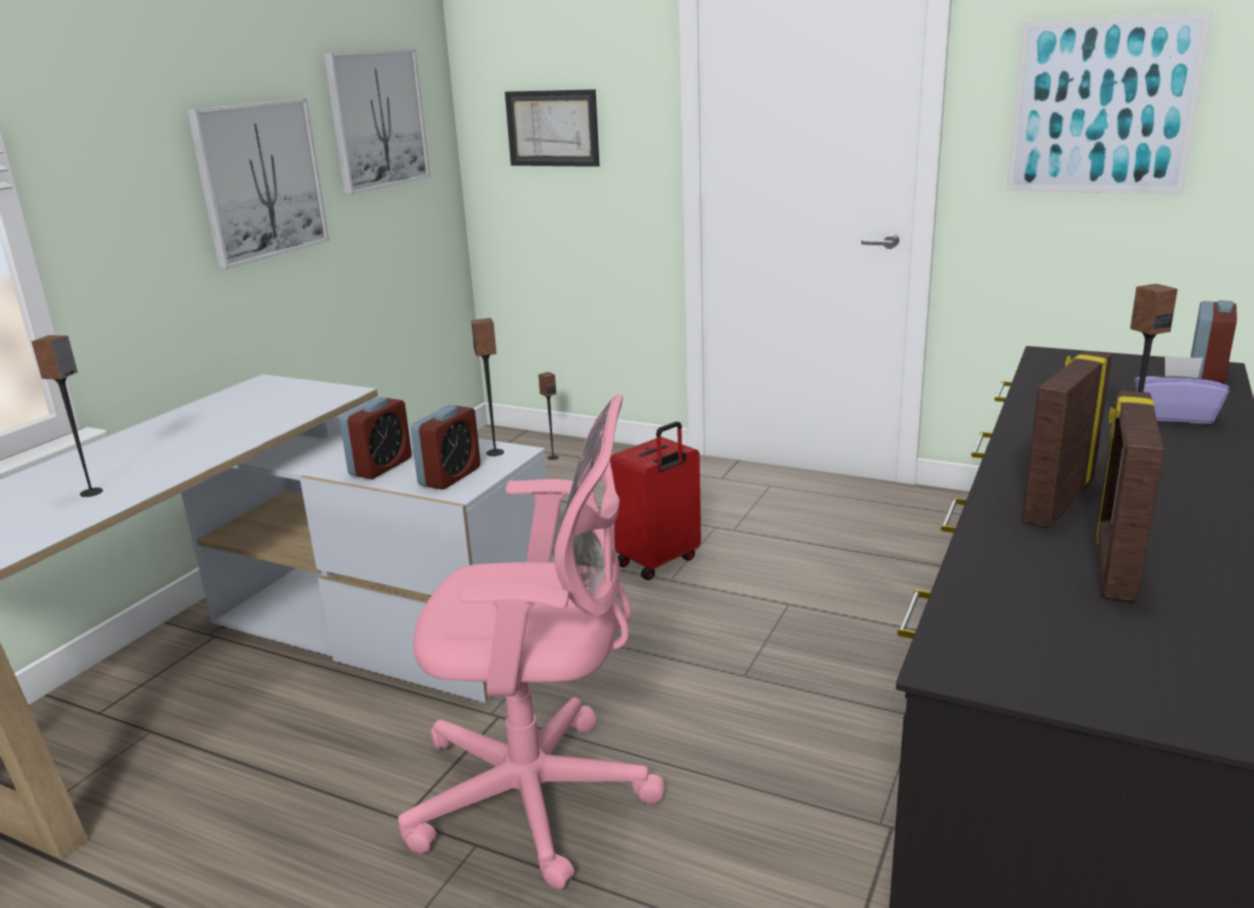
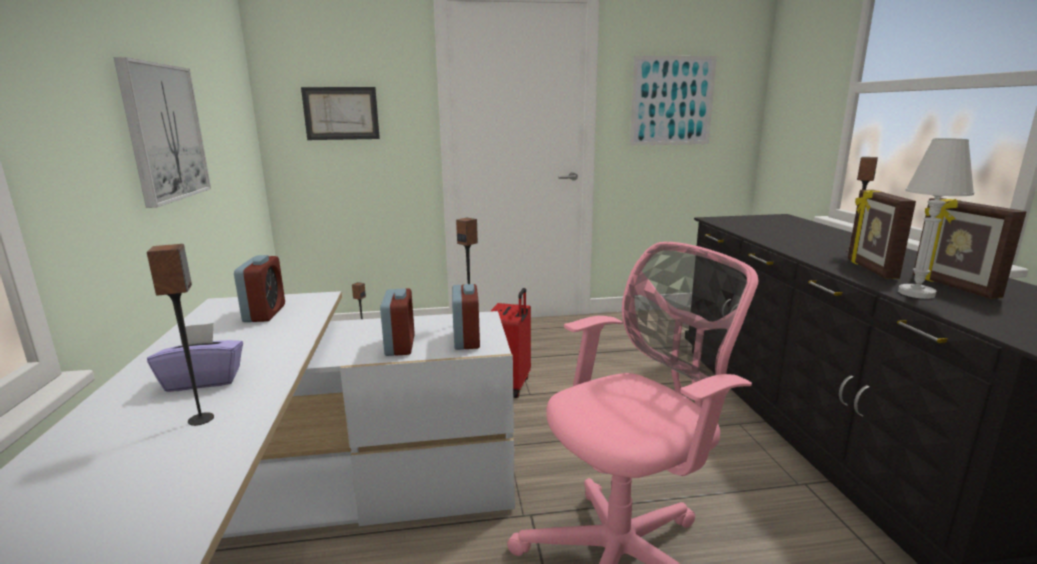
camera: 35 degrees left, 5 degrees down
picture [324,49,430,194] -> none
purple tissue box [1135,355,1230,424] -> purple tissue box moved to [147,323,243,392]
alarm clock [1190,300,1237,383] -> alarm clock moved to [234,255,285,322]
none -> white table lamp [898,138,974,299]

